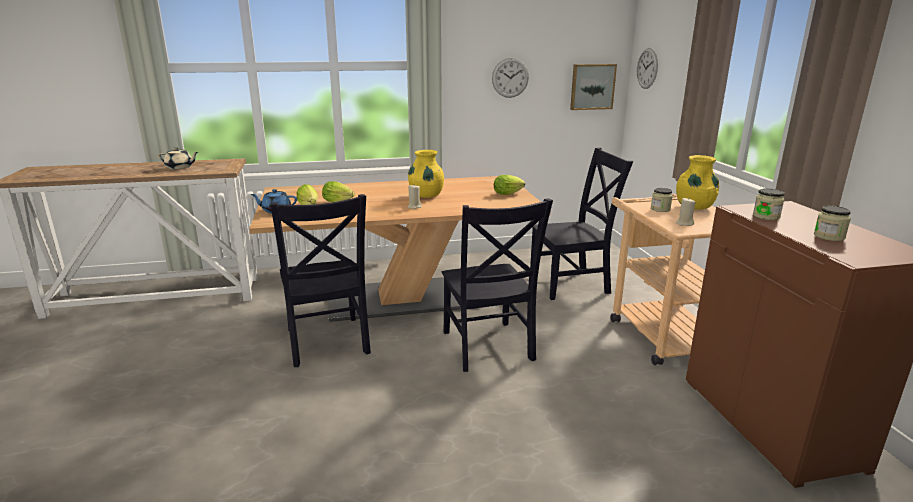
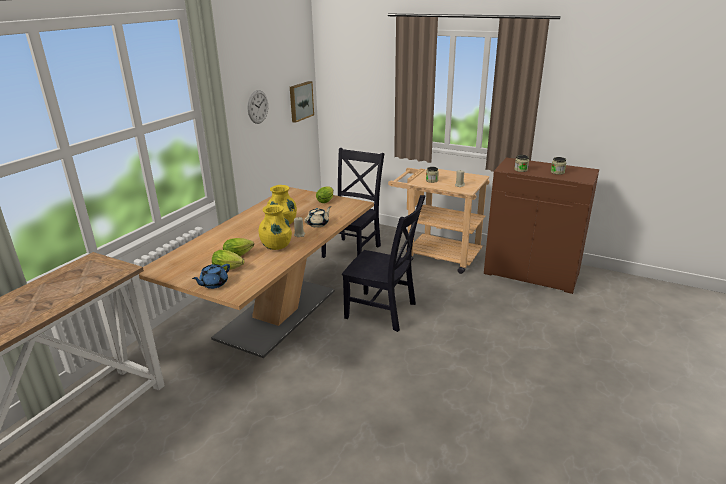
camera: 50 degrees left, 5 degrees up
beige teapot [158,147,198,169] -> beige teapot moved to [304,206,331,228]
black chair [271,194,371,367] -> none
wall clock [637,48,658,89] -> none
yellow vase [676,155,719,210] -> yellow vase moved to [258,204,292,250]

